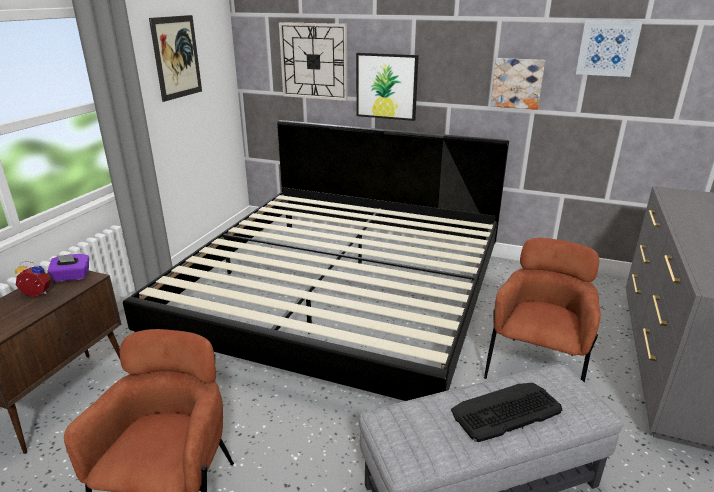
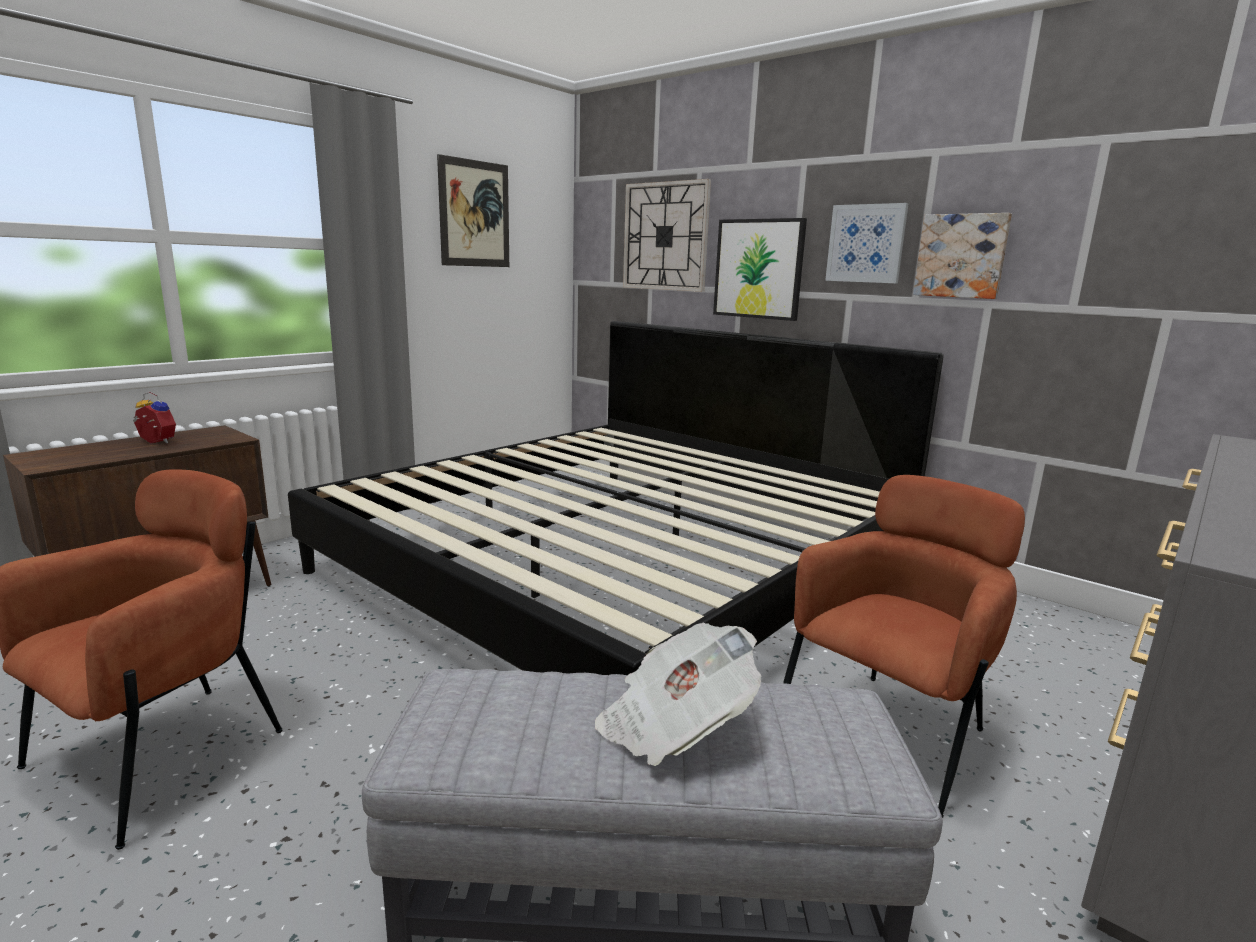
camera: 20 degrees right, 10 degrees down
purple tissue box [48,254,89,282] -> none
keyboard [451,383,562,442] -> newspaper [595,623,761,766]
picture [576,20,643,77] -> picture moved to [825,203,909,283]

